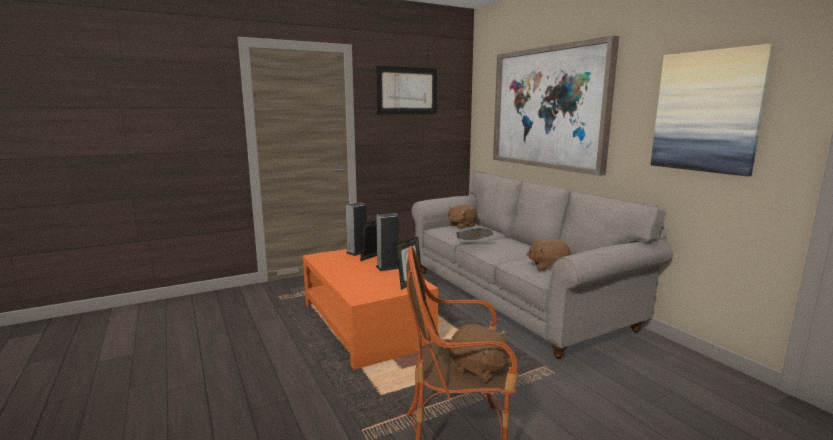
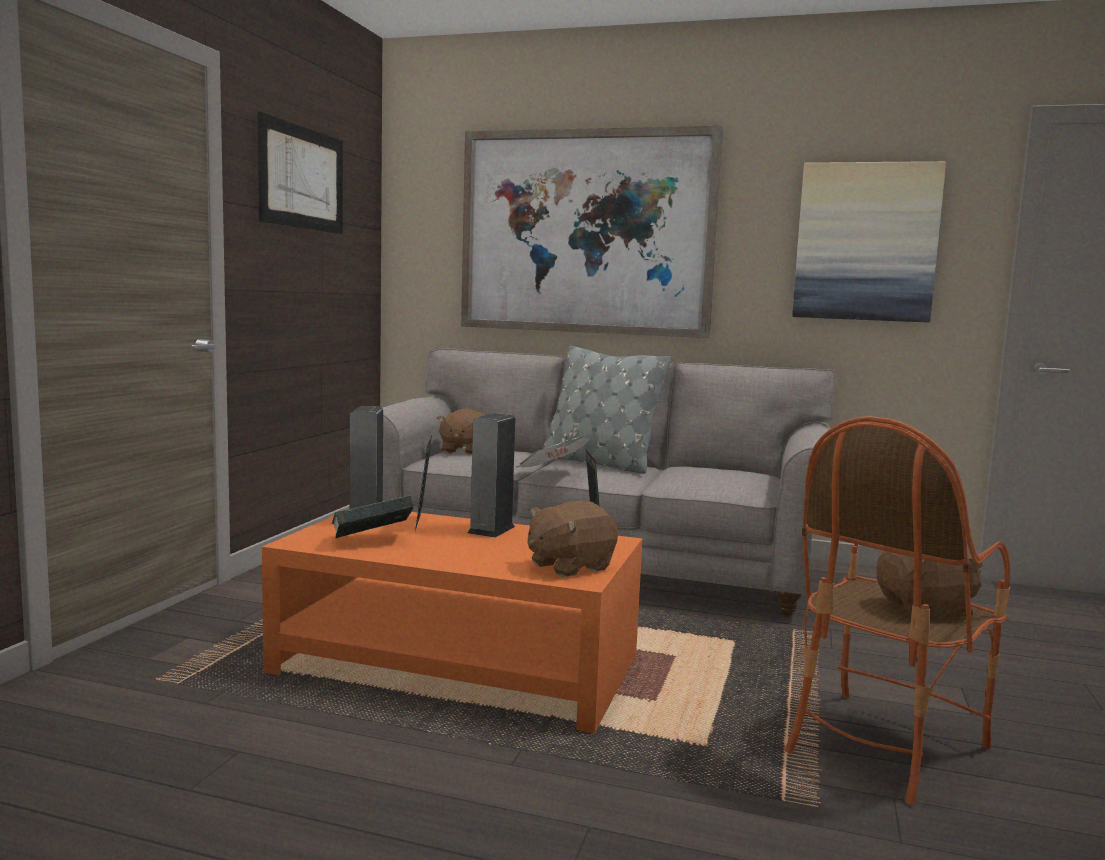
camera: 45 degrees left, 5 degrees down
brown plush toy [526,239,571,271] -> brown plush toy moved to [528,501,618,577]
none -> book [331,496,413,539]
none -> grey pillow [542,346,671,474]

